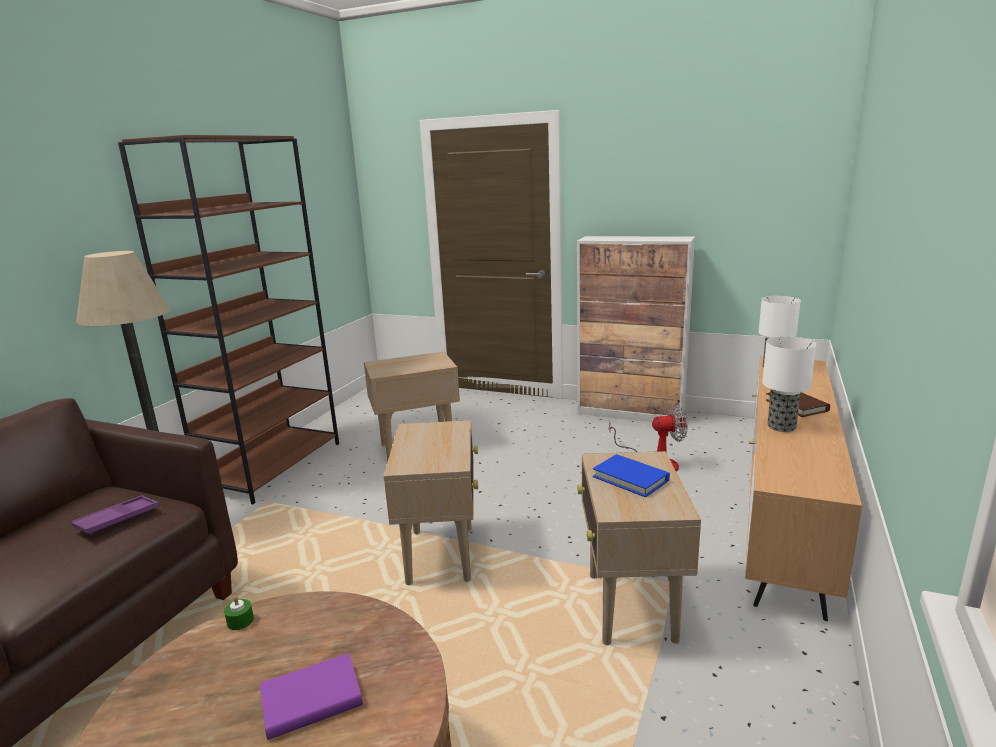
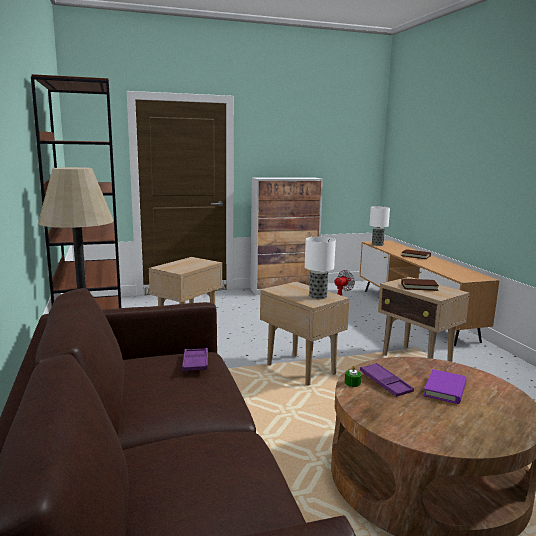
camera: 40 degrees left, 5 degrees down
blue book [593,454,670,497] -> brown book [401,278,439,291]
table lamp [762,336,816,432] -> table lamp moved to [305,237,336,299]
none -> purple tray [360,363,414,397]

